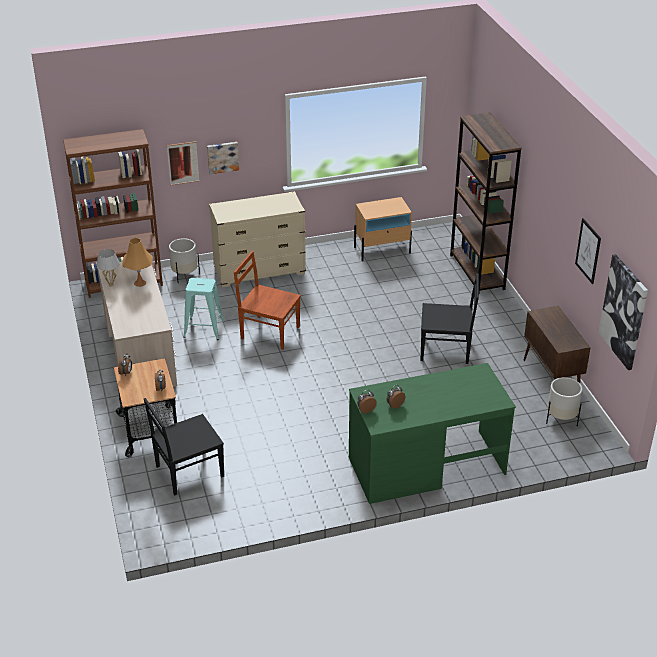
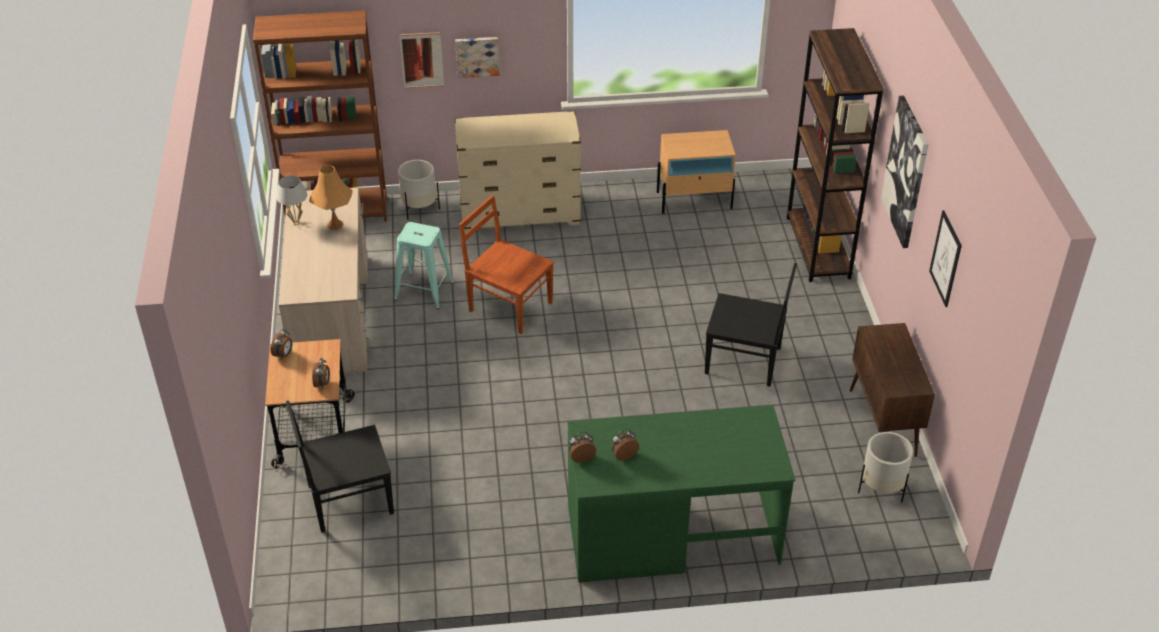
camera: 10 degrees right, 5 degrees up
picture [599,254,648,370] -> picture moved to [881,96,929,248]

